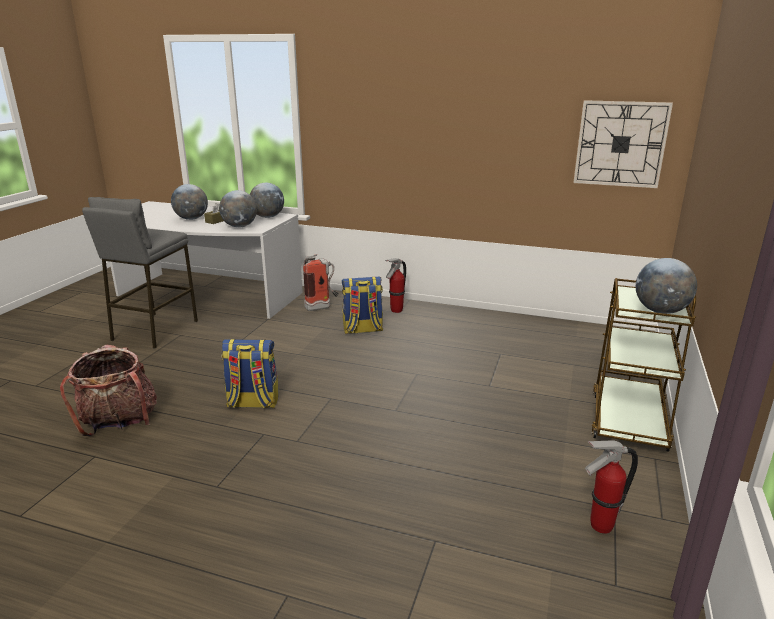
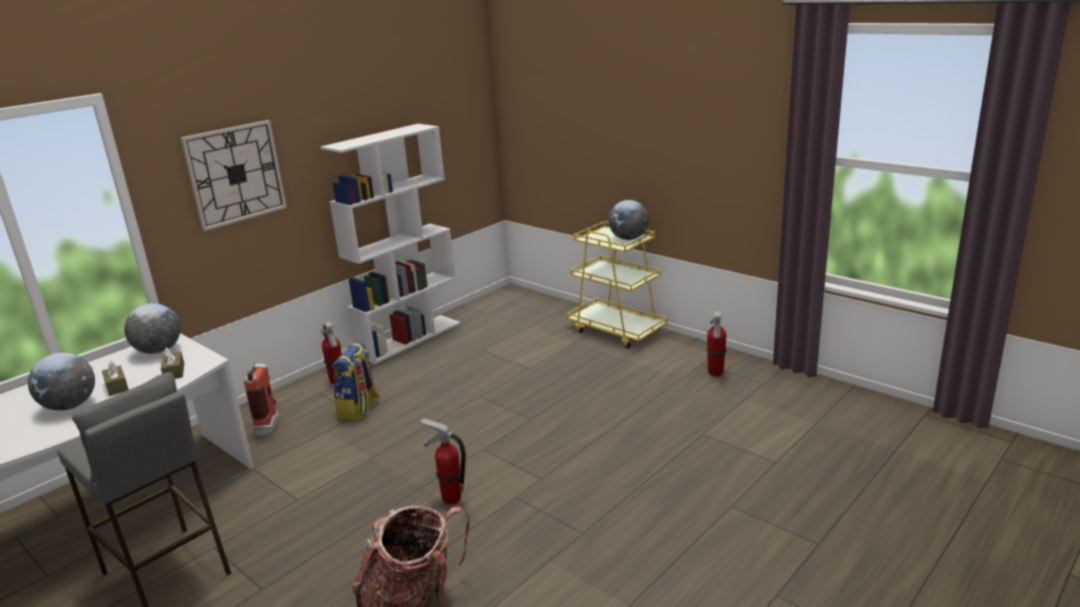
camera: 65 degrees left, 0 degrees up
globe [219,190,257,228] -> brown tissue box [161,348,184,379]
backpack [222,339,279,408] -> fire extinguisher [420,418,466,505]
wall clock [573,100,673,188] -> wall clock moved to [181,120,287,231]
brown cart [592,278,696,452] -> yellow cart [567,221,667,348]
none -> white bookcase [320,124,460,364]

